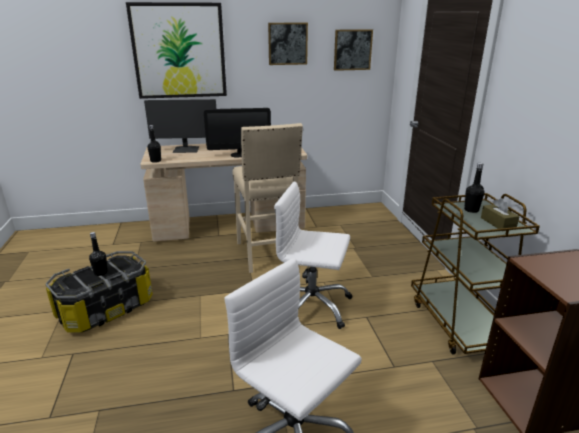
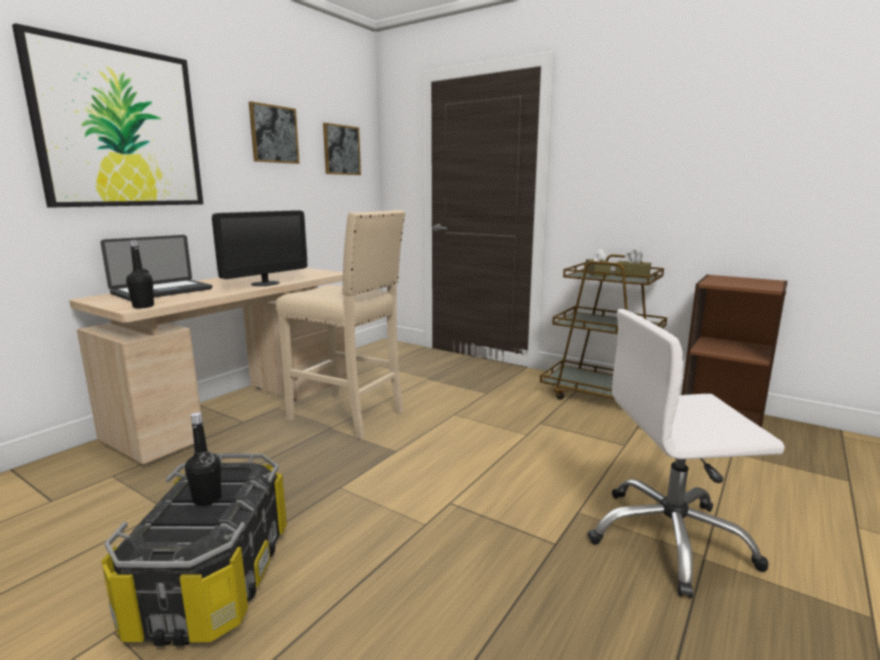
camera: 45 degrees left, 10 degrees down
monitor [144,99,216,153] -> laptop [101,235,212,301]
white office chair [274,182,352,329] -> none
black bottle [464,163,485,213] -> brown tissue box [586,248,611,277]

